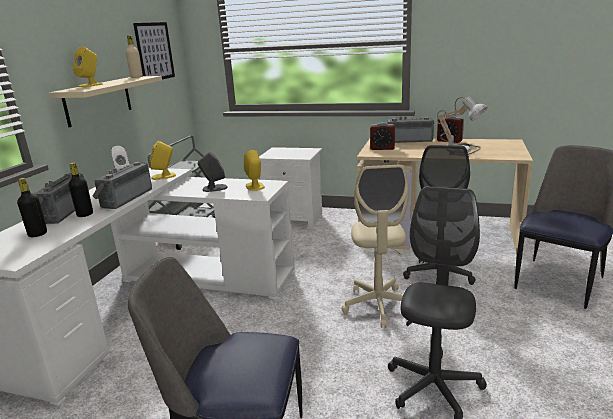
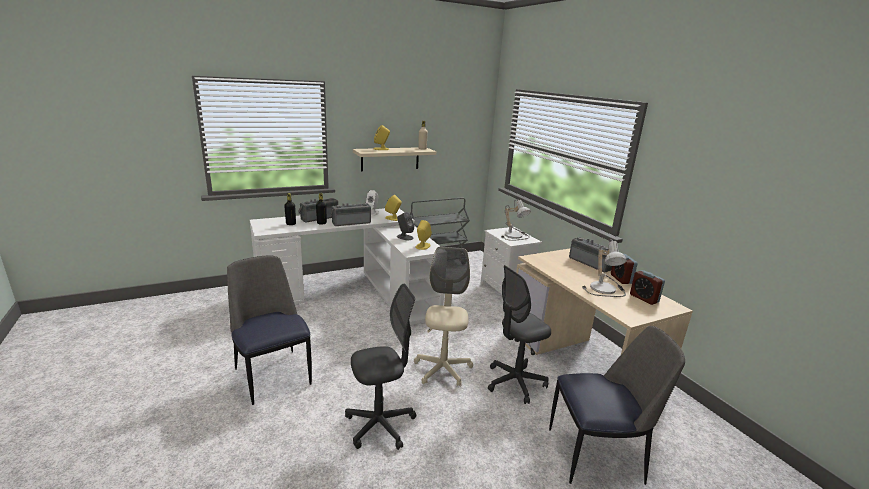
camera: 45 degrees right, 0 degrees up
picture [133,22,175,80] -> none
beige office chair [341,164,409,328] -> beige office chair turned 135 degrees clockwise [414,247,473,387]
alarm clock [370,122,395,150] -> alarm clock moved to [630,270,665,305]
none -> table lamp [501,199,531,241]

